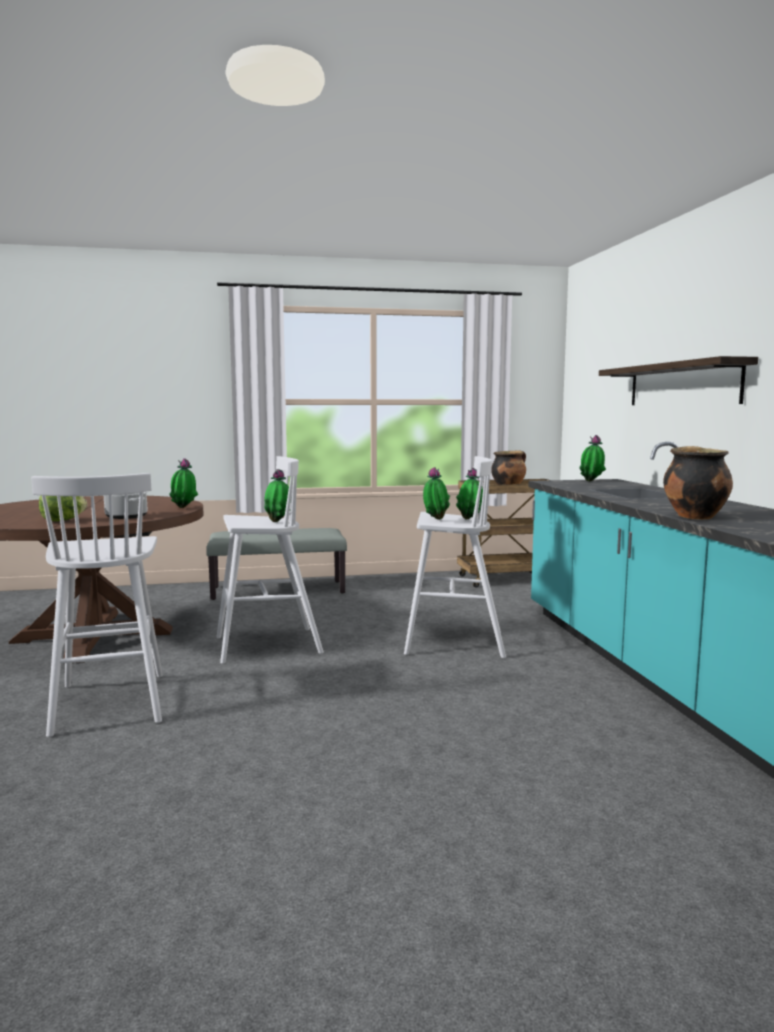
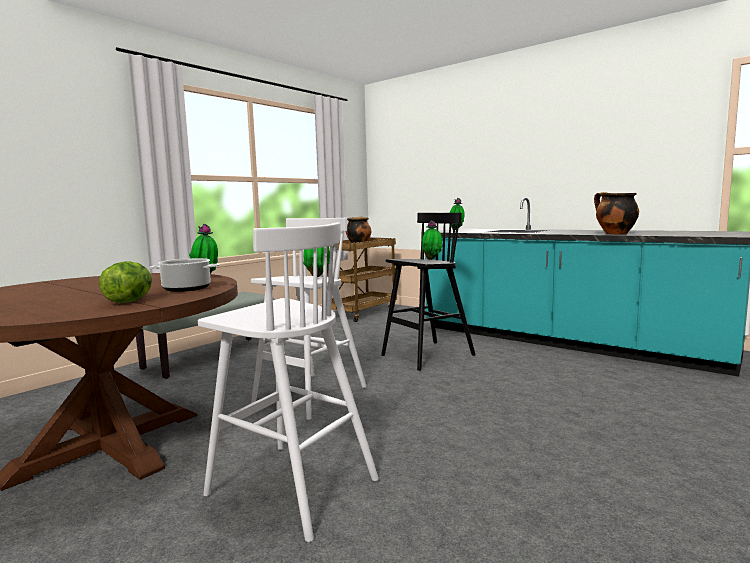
camera: 40 degrees left, 0 degrees up
white stool [404,456,506,658] -> black stool [381,212,476,371]
potted plant [423,467,450,520] -> none
shelf [599,356,758,405] -> none

